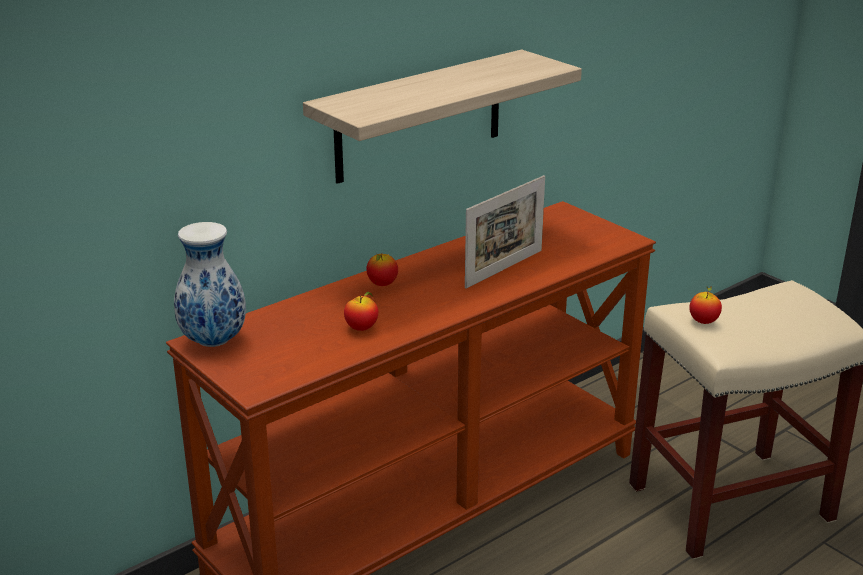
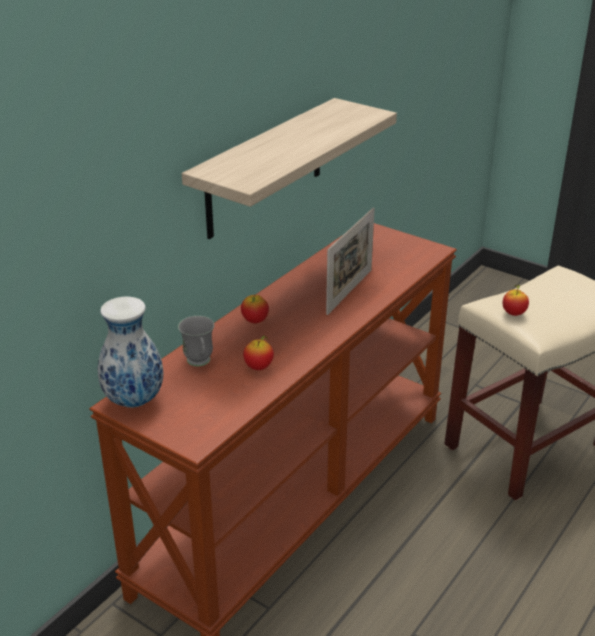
camera: 15 degrees left, 5 degrees up
none -> grey mug [178,316,214,366]

